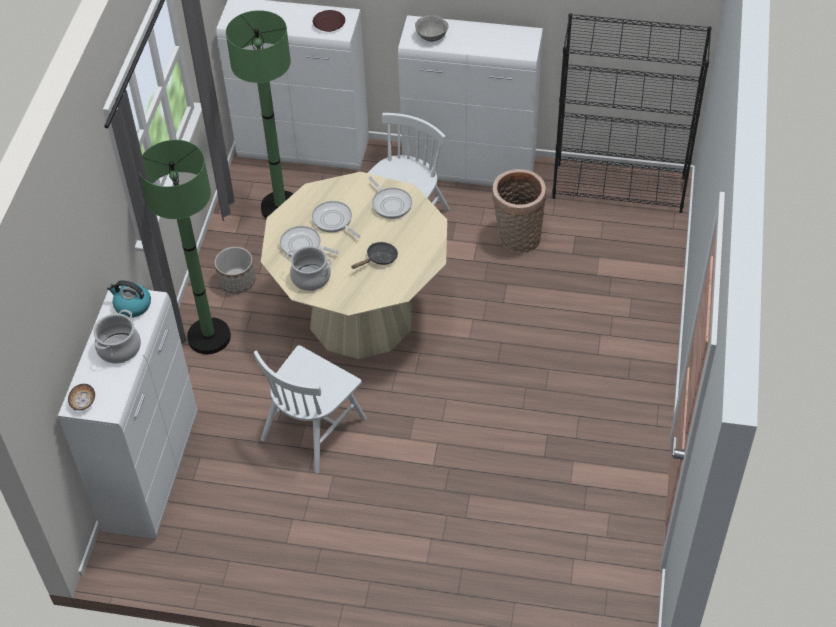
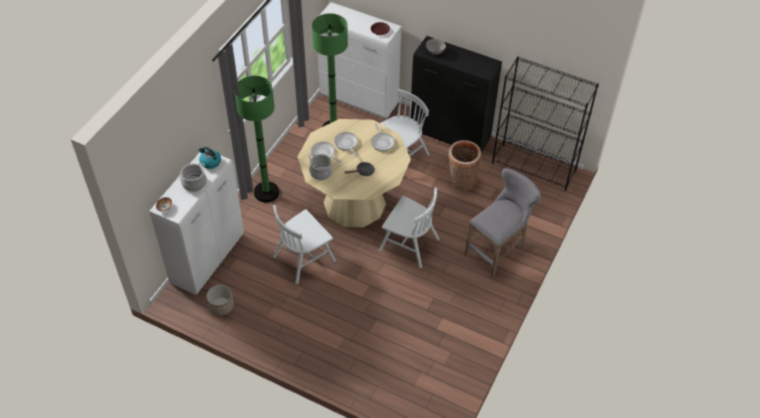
camera: 15 degrees right, 0 degrees up
planter [214,247,255,294] -> planter moved to [207,285,234,316]
white cabinet [398,15,543,186] -> black cabinet [410,36,502,153]
none -> white chair [379,188,439,268]
none -> grey stool [465,168,541,278]

